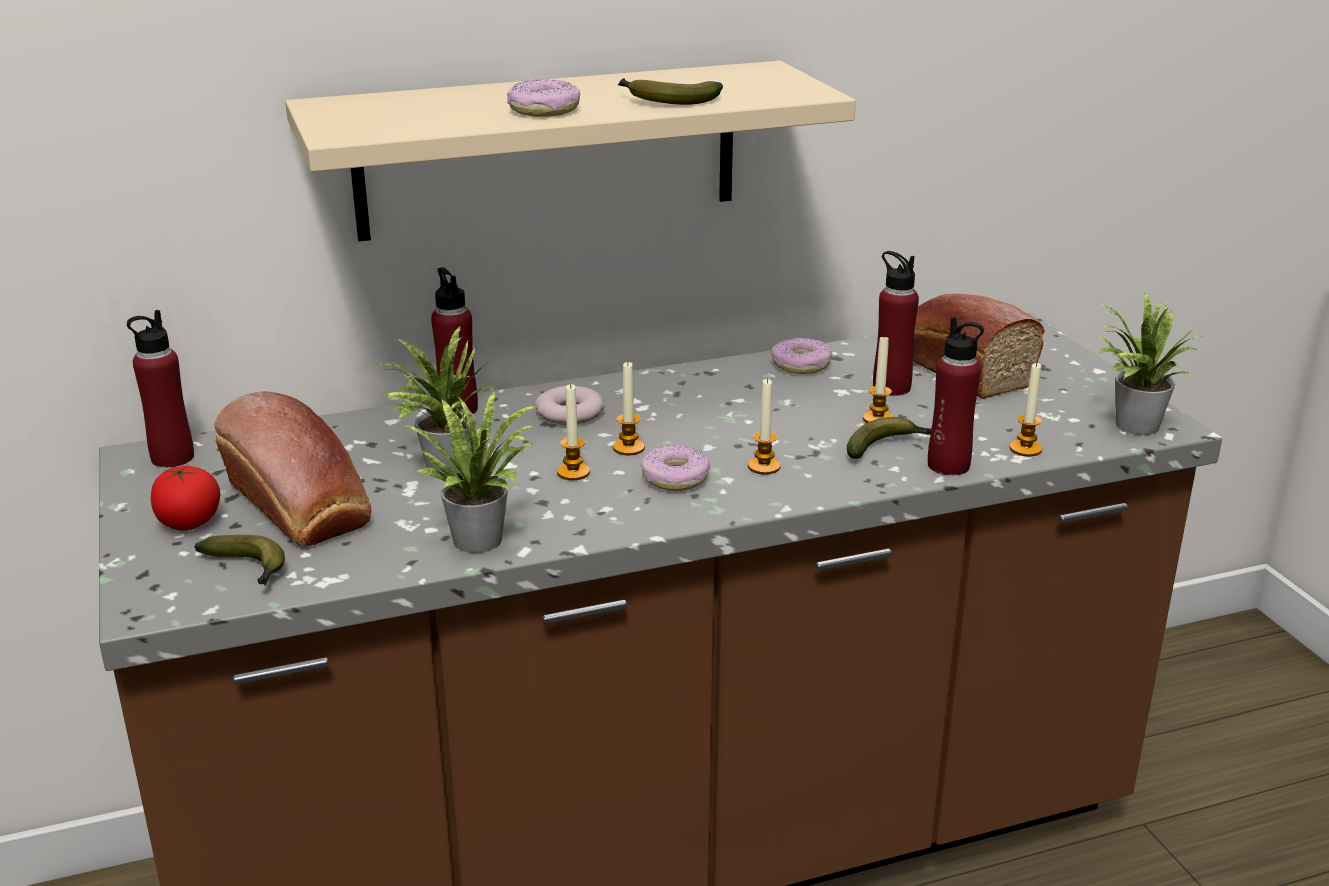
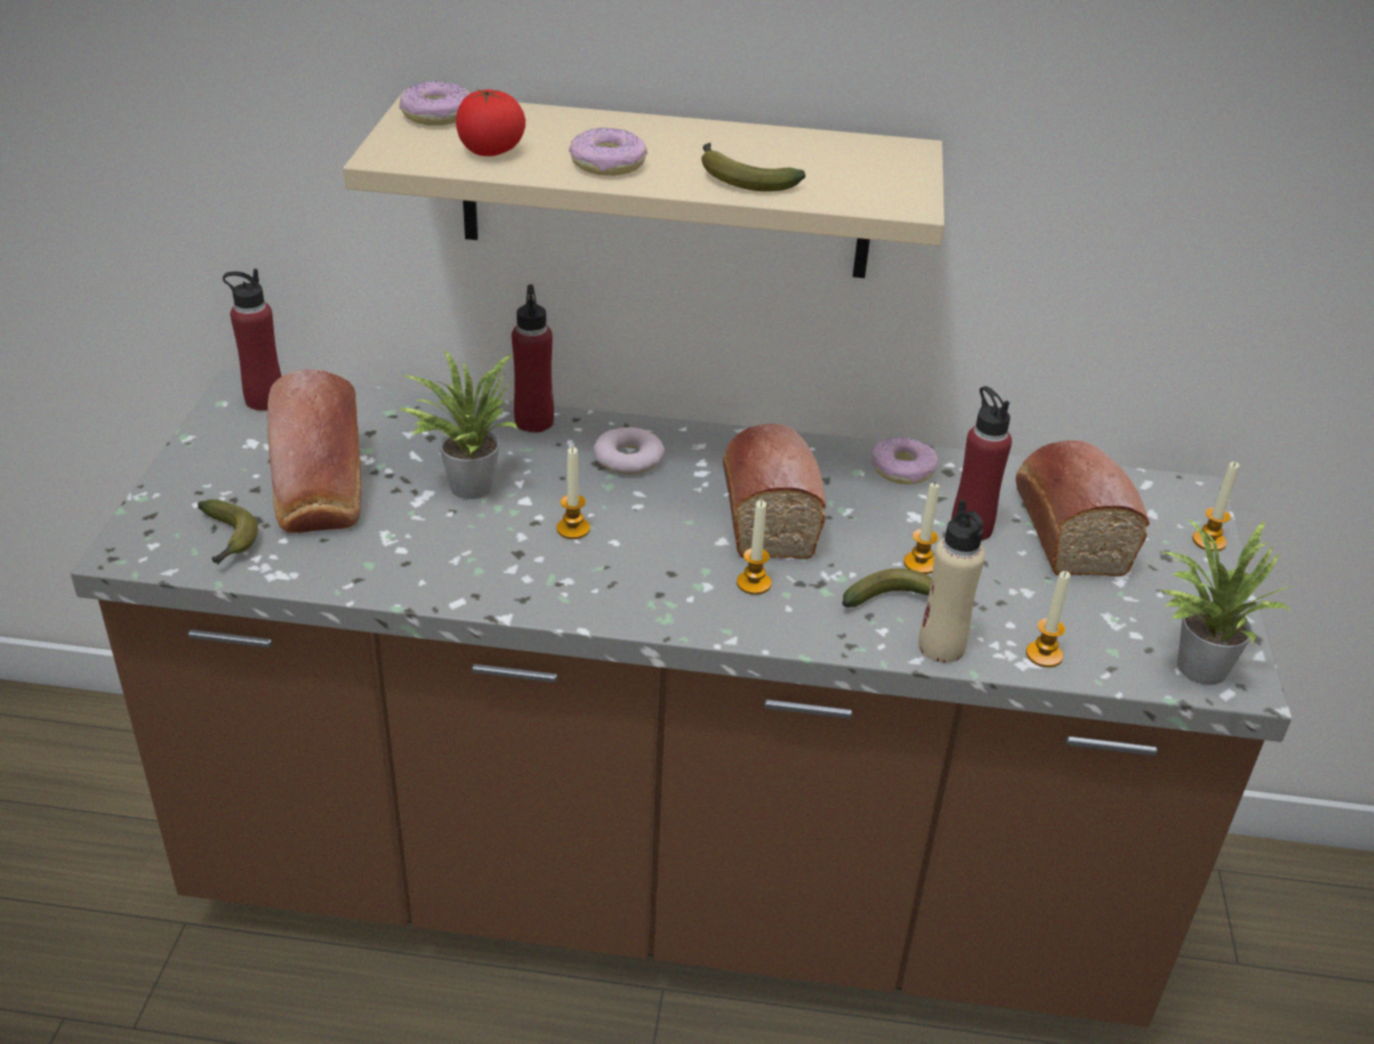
camera: 25 degrees right, 10 degrees up
tomato [151,465,220,531] -> tomato moved to [456,89,526,156]
potted plant [403,392,539,553] -> none
candle [613,362,645,455] -> candle moved to [1192,461,1239,552]
donut [641,445,710,491] -> donut moved to [399,81,470,126]
red bottle [928,317,984,475] -> beige bottle [918,499,985,663]
none -> bread [723,424,826,559]

